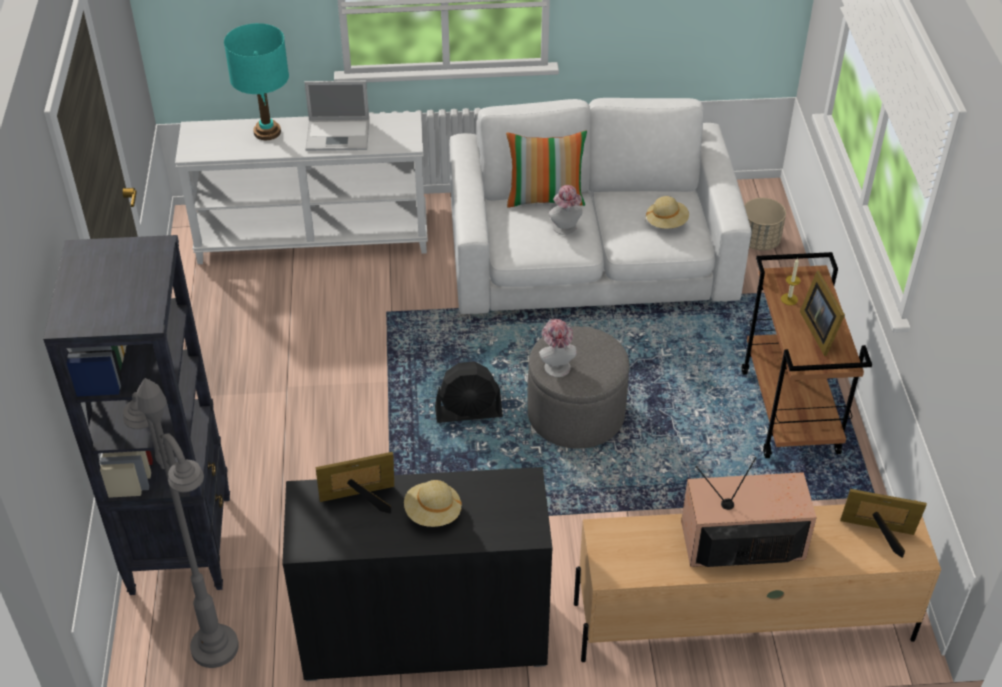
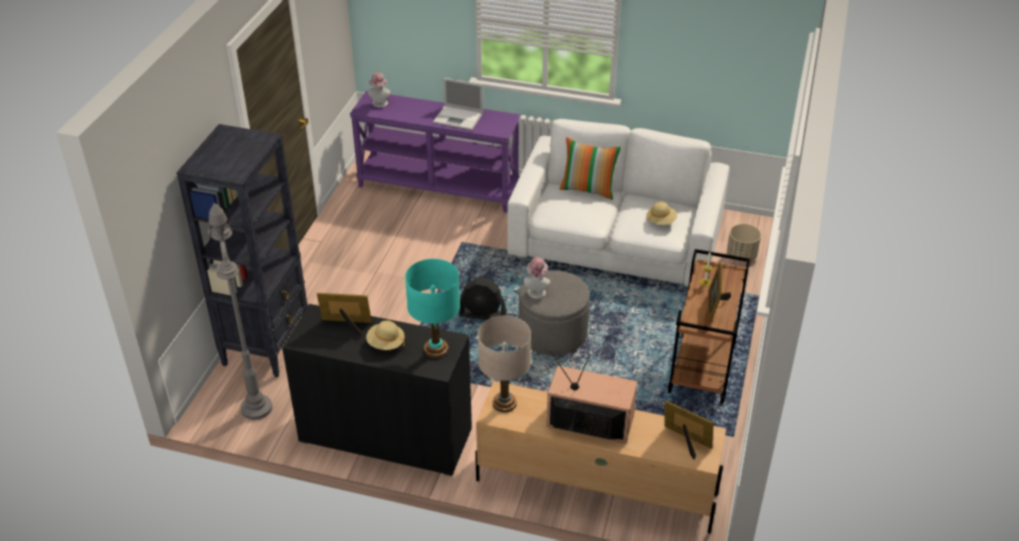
camera: 20 degrees right, 5 degrees down
white console table [175,112,428,264] -> purple console table [350,91,520,213]
turquoise table lamp [224,23,289,140] -> turquoise table lamp moved to [405,259,460,358]
hat [549,185,583,235] -> hat moved to [368,72,391,107]
none -> beige table lamp [478,315,531,413]

